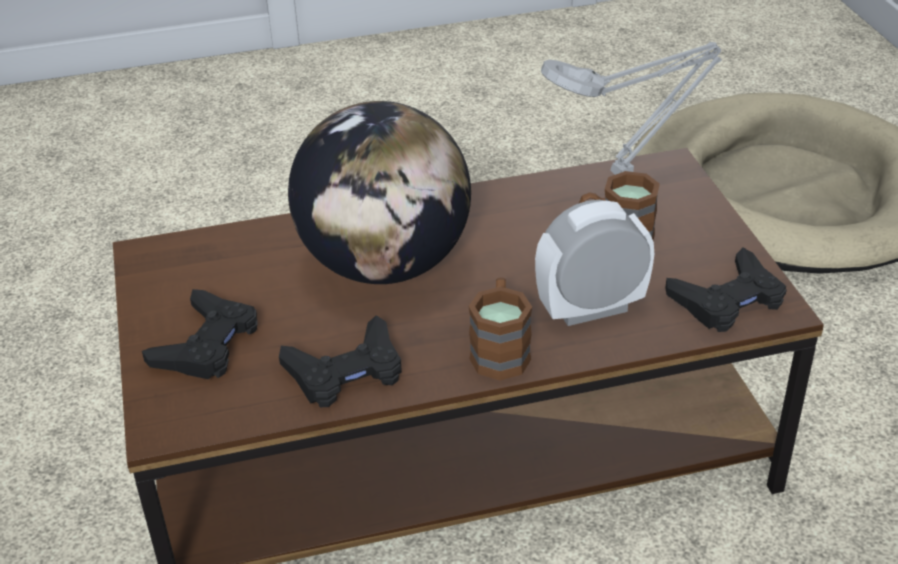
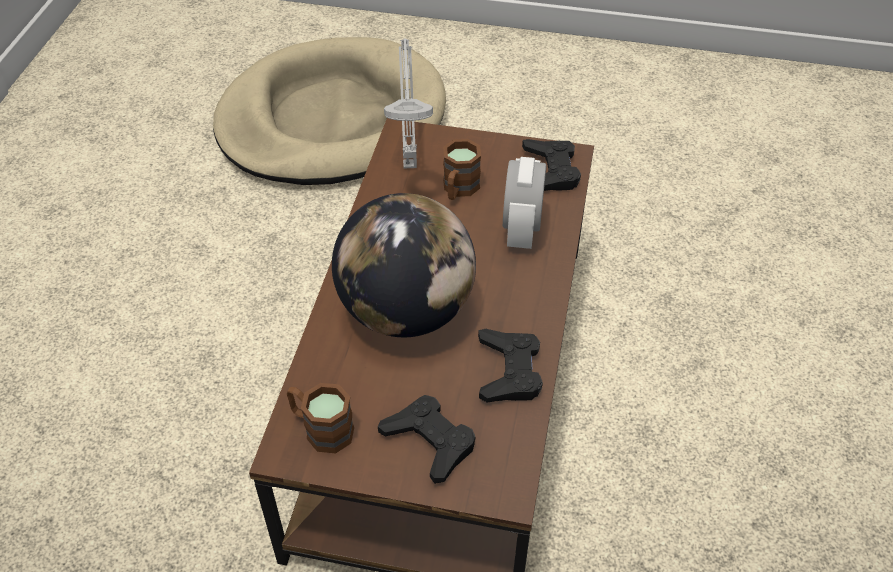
camera: 65 degrees left, 10 degrees up
brown mug [469,277,532,380] -> brown mug moved to [287,383,354,453]

